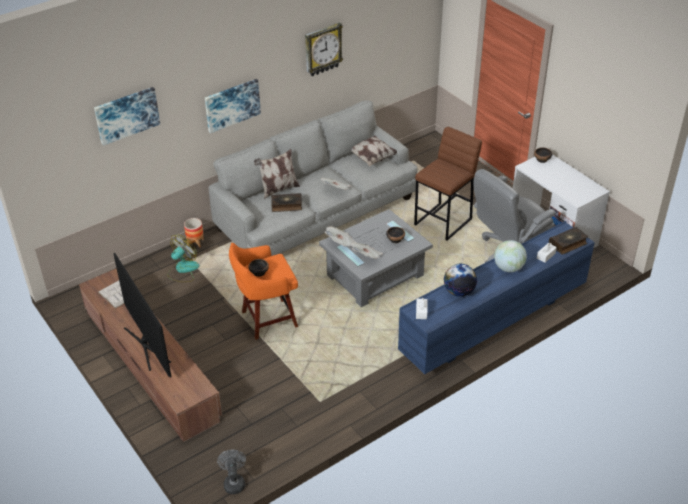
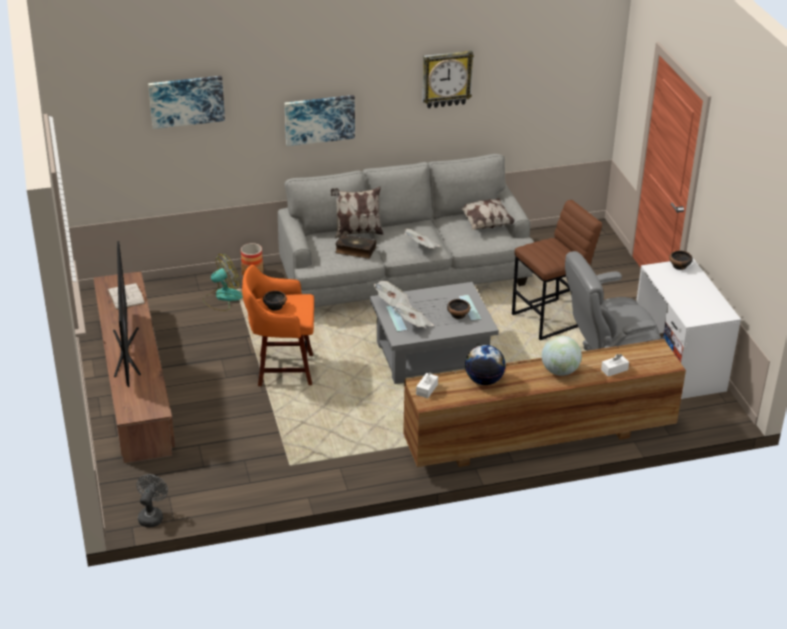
camera: 20 degrees right, 5 degrees down
blue cabinet [398,221,595,374] -> brown cabinet [403,339,686,467]
book [549,227,588,255] -> none

